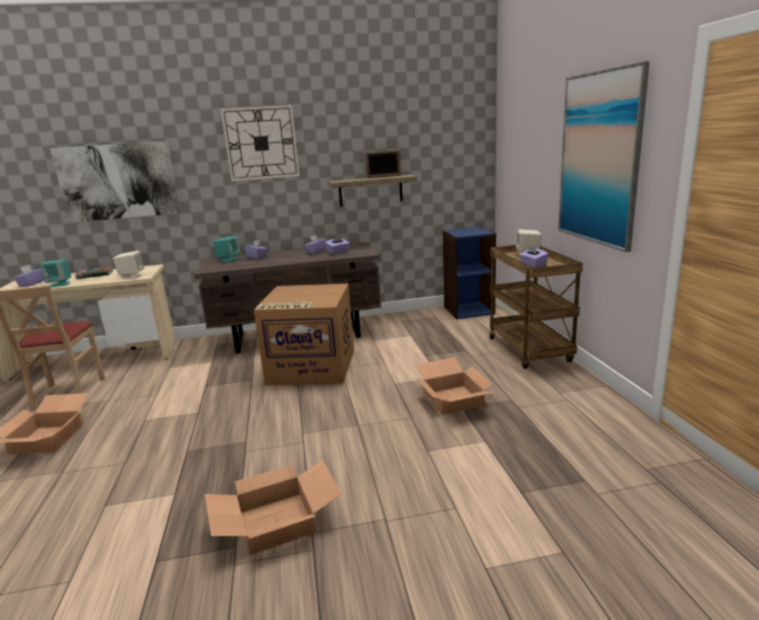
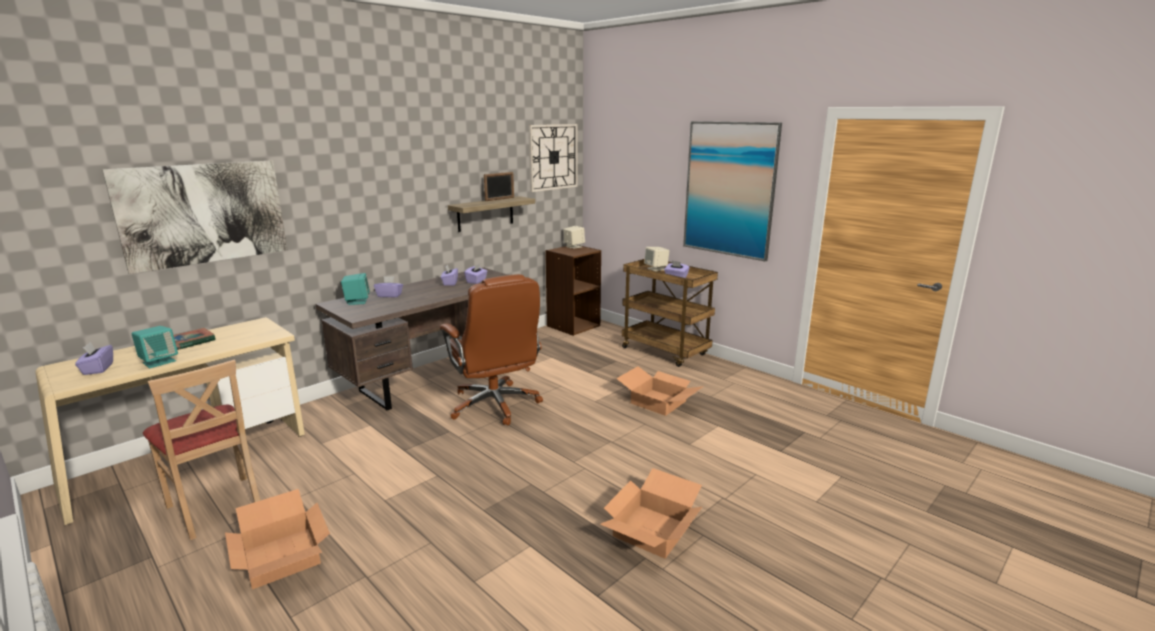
camera: 35 degrees left, 0 degrees up
beige speaker [113,251,145,279] -> beige speaker moved to [563,226,585,249]
wall clock [220,105,300,181] -> wall clock moved to [529,124,577,192]
cardboard box [254,284,354,385] -> brown office chair [440,274,543,426]
blue bookcase [442,227,496,319] -> brown bookcase [545,245,601,336]

